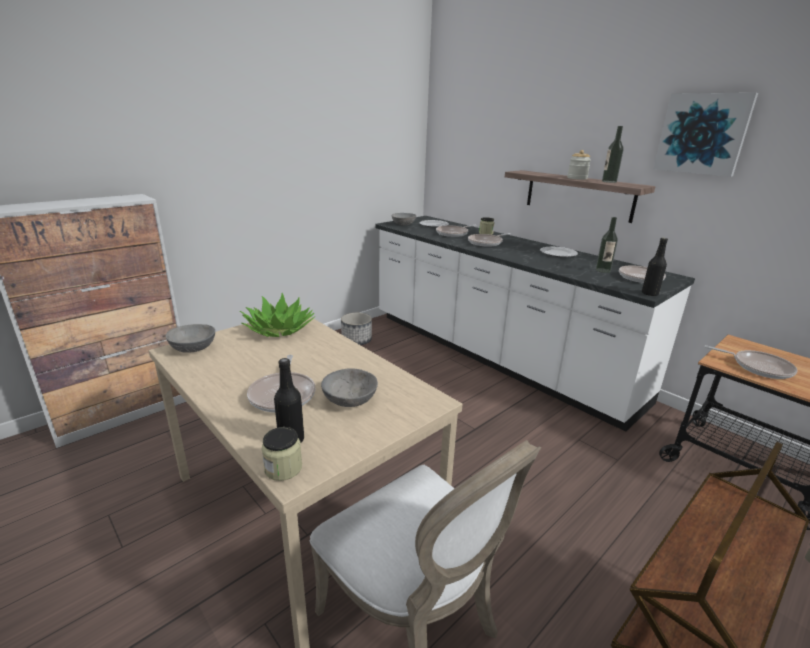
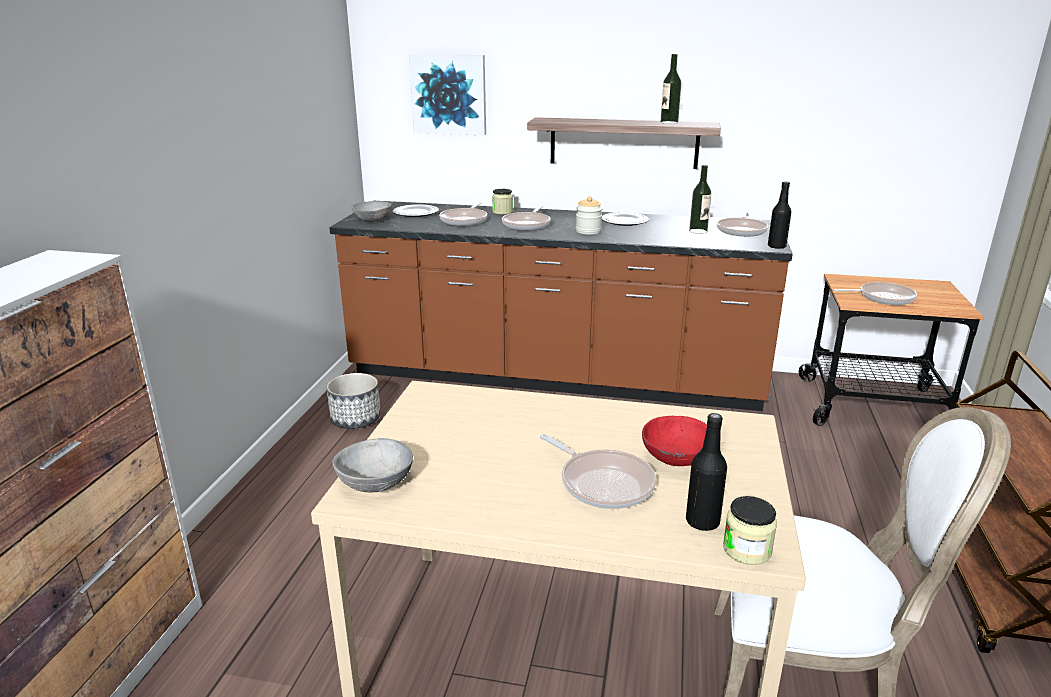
camera: 35 degrees left, 0 degrees up
potted plant [240,293,315,337] -> none
grey bowl [321,368,378,407] -> red bowl [642,416,707,466]
white counter [375,216,695,432] -> brown counter [330,201,793,411]
jar [567,150,591,180] -> jar moved to [576,196,603,234]
picture [653,93,758,177] -> picture moved to [409,54,486,135]

